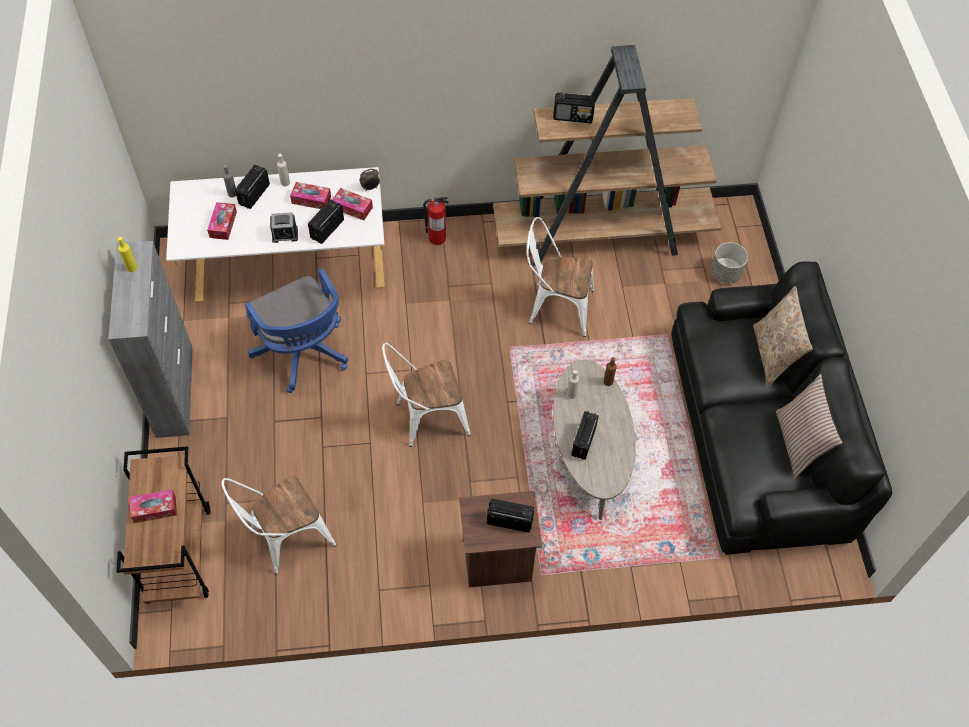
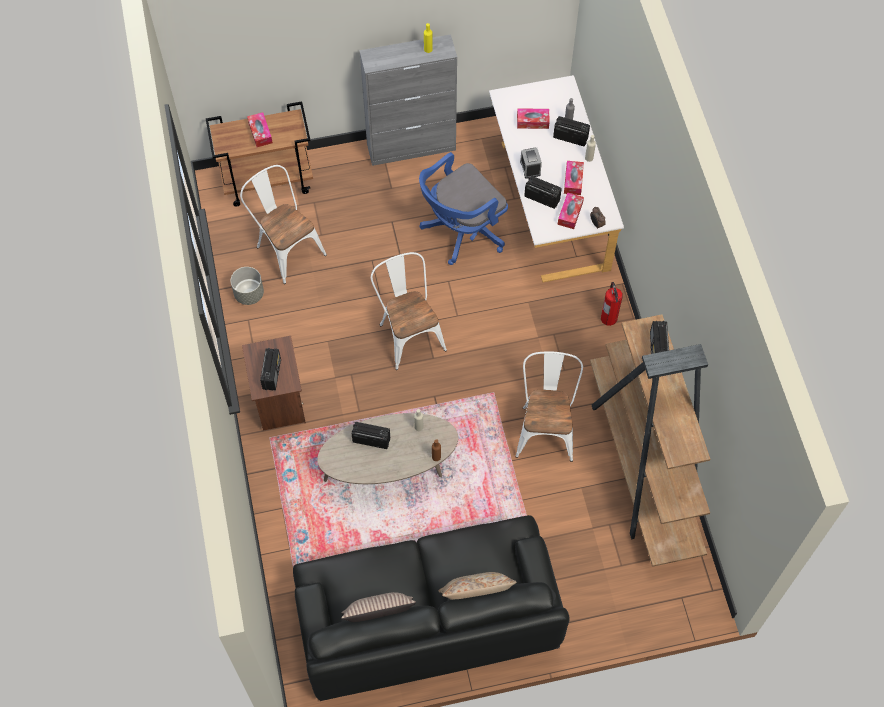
camera: 85 degrees right, 5 degrees up
grey planter [711,242,748,283] -> grey planter moved to [231,267,264,305]

